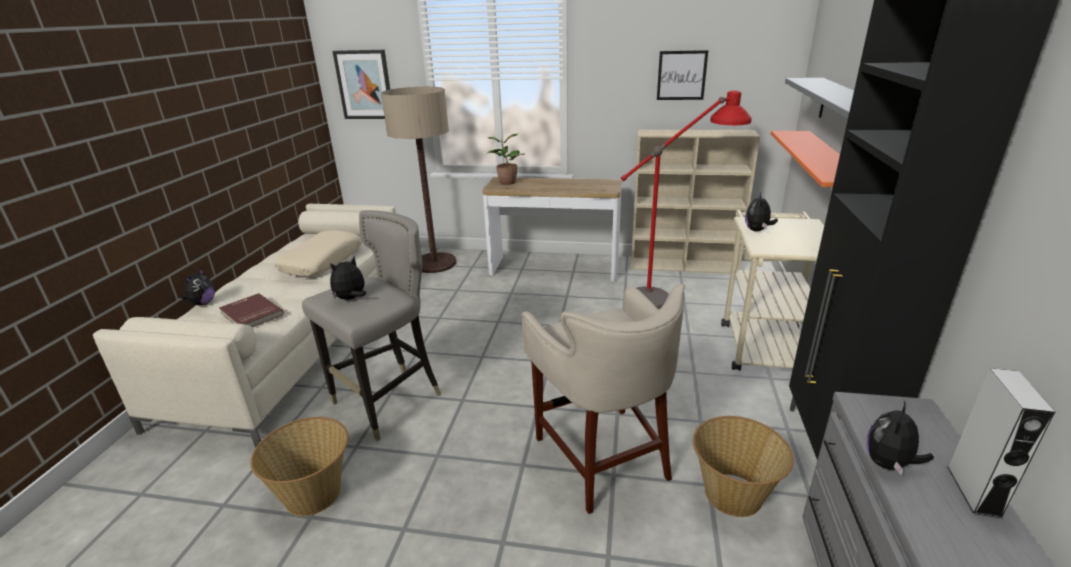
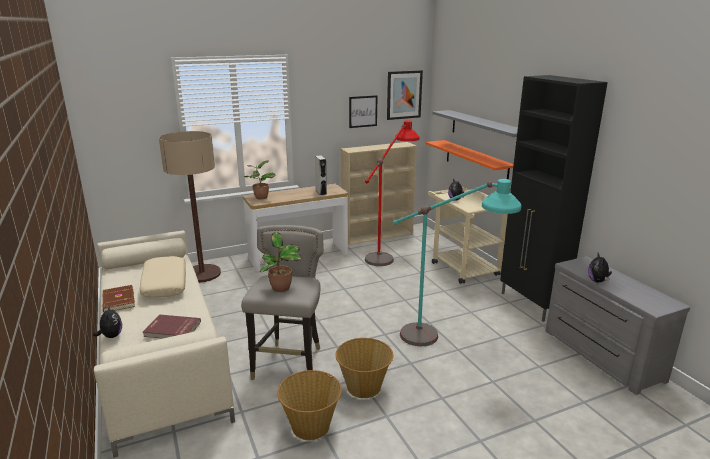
camera: 35 degrees left, 5 degrees down
plush toy [330,257,366,300] -> potted plant [260,232,301,292]
picture [333,50,390,119] -> picture moved to [387,70,423,120]
beige stool [521,284,685,514] -> turquoise floor lamp [393,179,521,346]
basket [693,416,794,517] -> basket moved to [335,338,393,398]
grey speaker [948,368,1055,519] -> grey speaker moved to [315,155,327,195]
none -> brown book [102,285,135,312]

